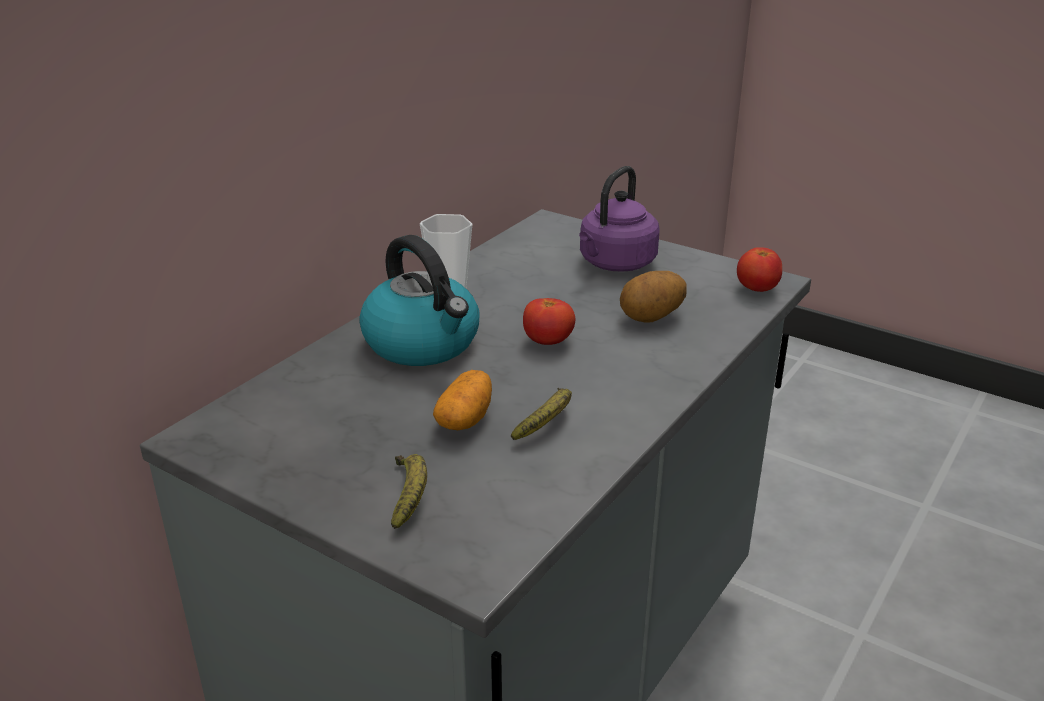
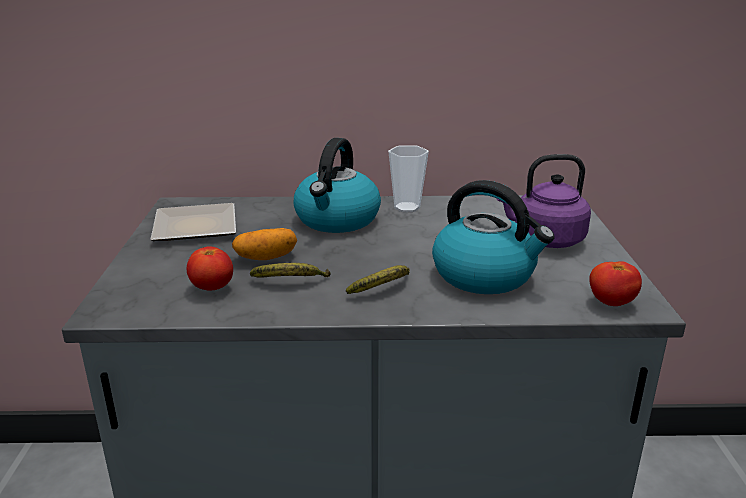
camera: 55 degrees right, 5 degrees down
banana [391,454,427,529] -> banana moved to [346,265,410,294]
tomato [523,298,575,345] -> tomato moved to [187,247,233,291]
potato [620,271,687,322] -> kettle [432,180,555,294]
none -> plate [150,203,236,241]

